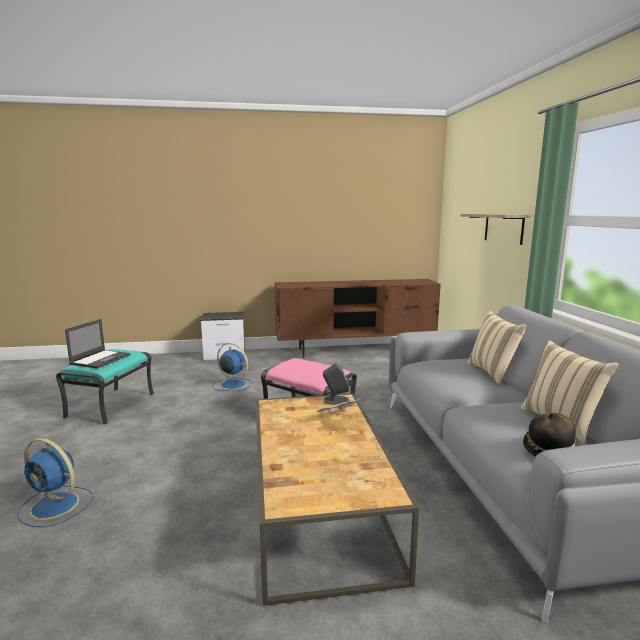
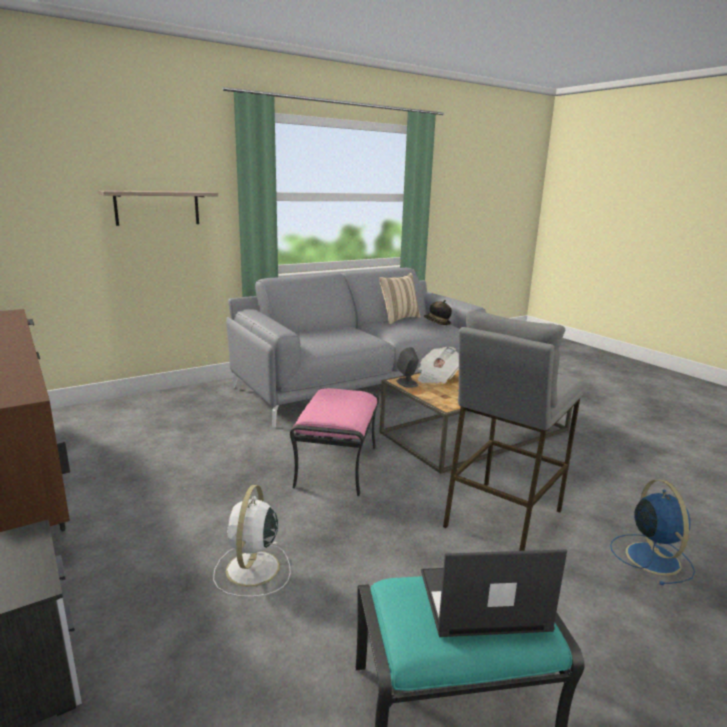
camera: 115 degrees left, 5 degrees up
blue fan [212,343,253,391] -> white fan [213,485,291,597]
beige pillow [467,311,526,385] -> none
none -> grey stool [443,310,584,551]

